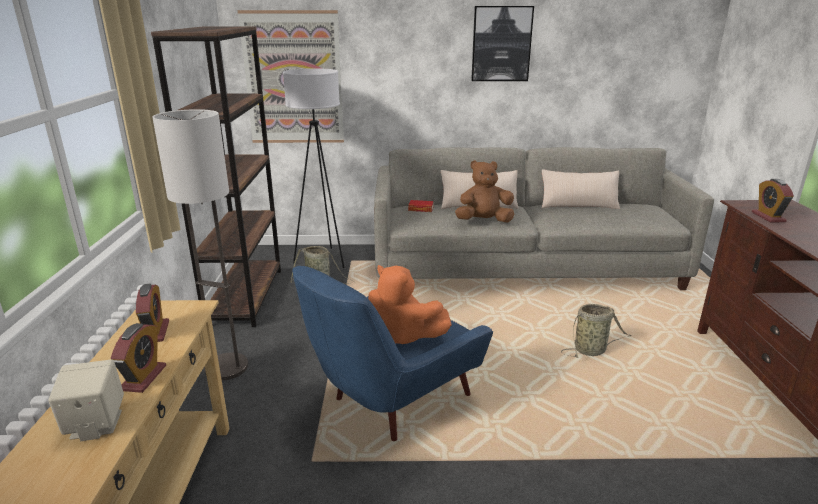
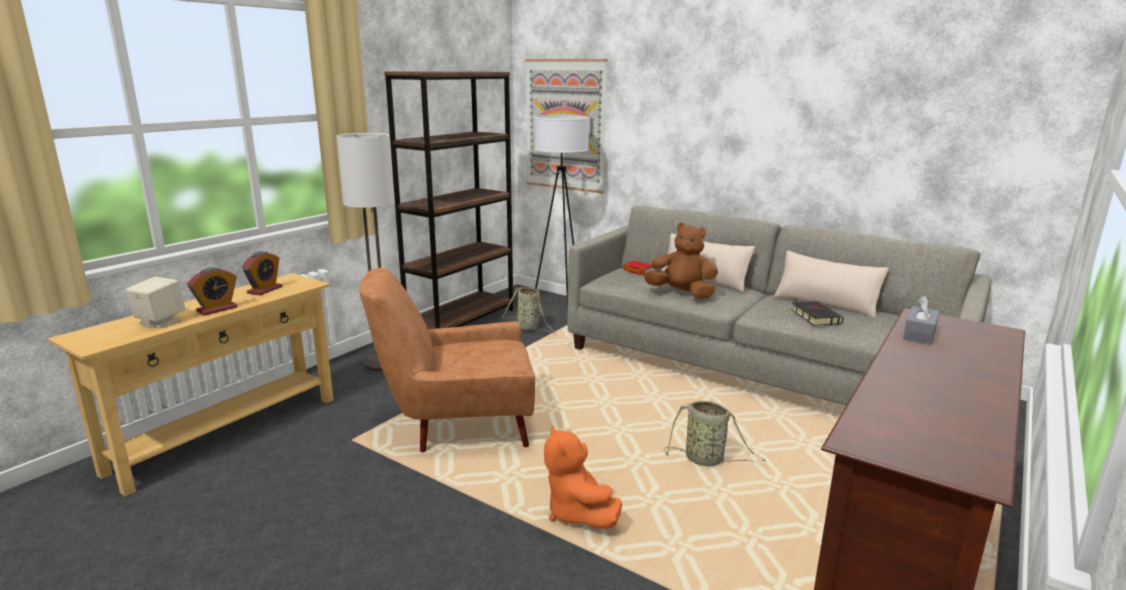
camera: 35 degrees right, 5 degrees down
blue armchair [292,266,493,441] -> brown armchair [359,268,535,452]
orange plush toy [368,265,452,344] -> orange plush toy moved to [544,426,622,529]
picture [471,6,534,81] -> none
alarm clock [752,179,794,223] -> grey tissue box [903,296,939,344]
none -> black book [792,301,843,326]

